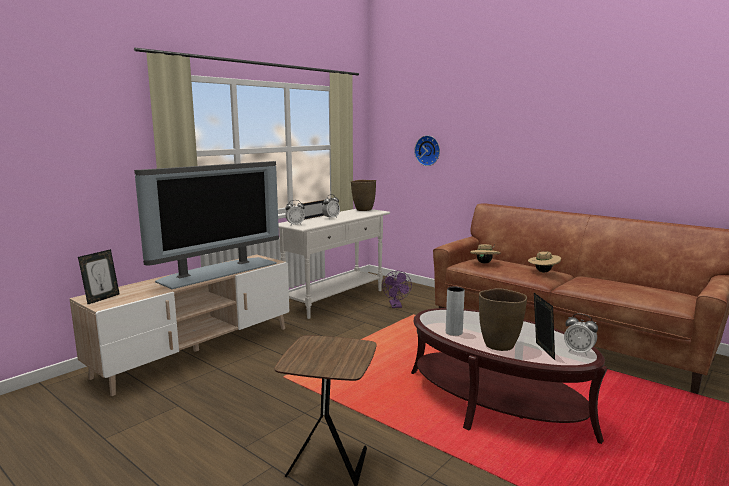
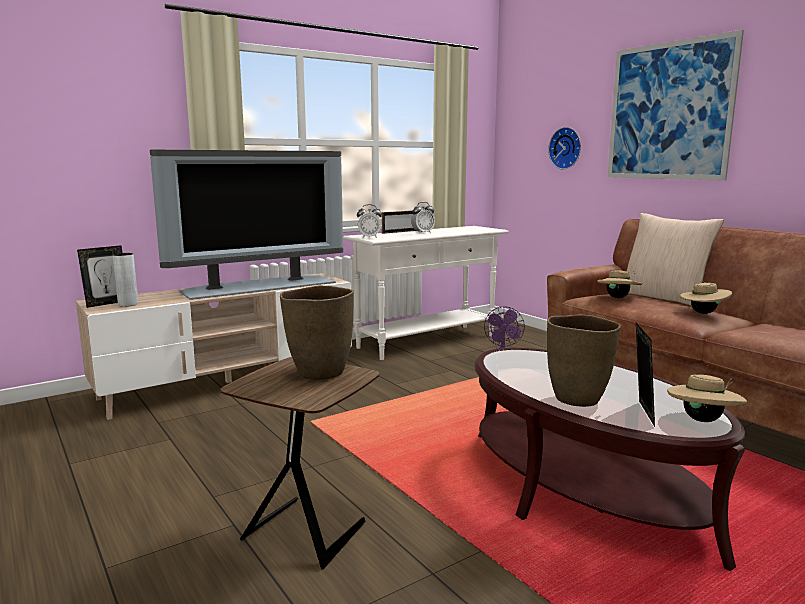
camera: 15 degrees right, 0 degrees up
brown vase [351,180,376,211] -> brown vase moved to [280,285,354,380]
grey vase [446,286,465,336] -> grey vase moved to [113,253,138,307]
alarm clock [564,313,598,356] -> beige hat [667,375,747,422]
none -> picture [608,30,744,181]
none -> beige pillow [627,213,724,306]

